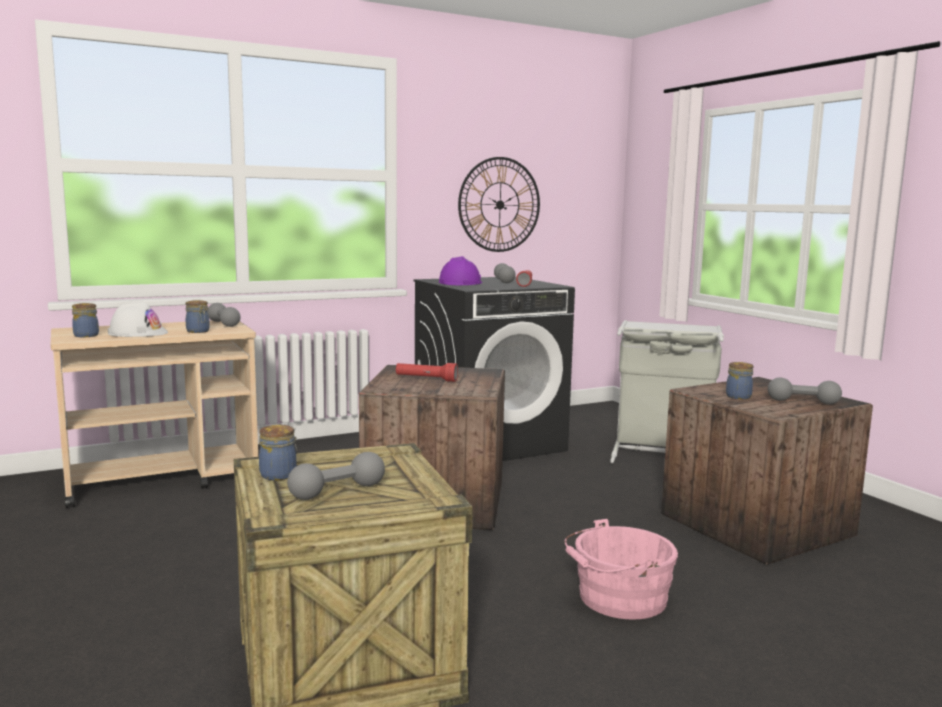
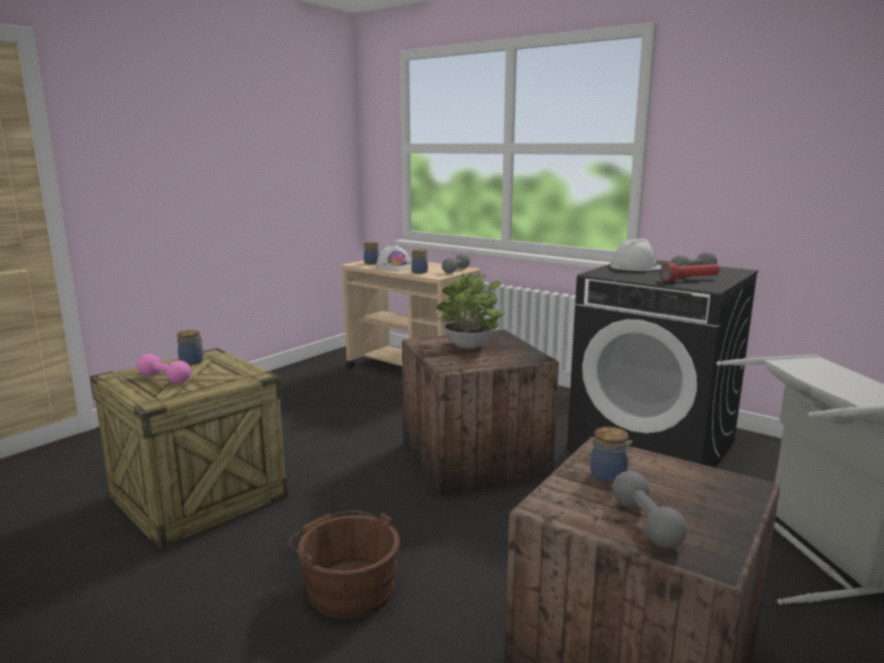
camera: 65 degrees right, 5 degrees up
grey dumbbell [287,452,385,500] -> pink dumbbell [137,354,191,384]
red flashlight [396,363,458,382] -> potted plant [437,273,505,349]
purple hard hat [439,256,482,285] -> white hard hat [610,239,662,271]
wall clock [458,157,540,252] -> none
pink bucket [565,519,678,620] -> brown bucket [289,510,400,619]

